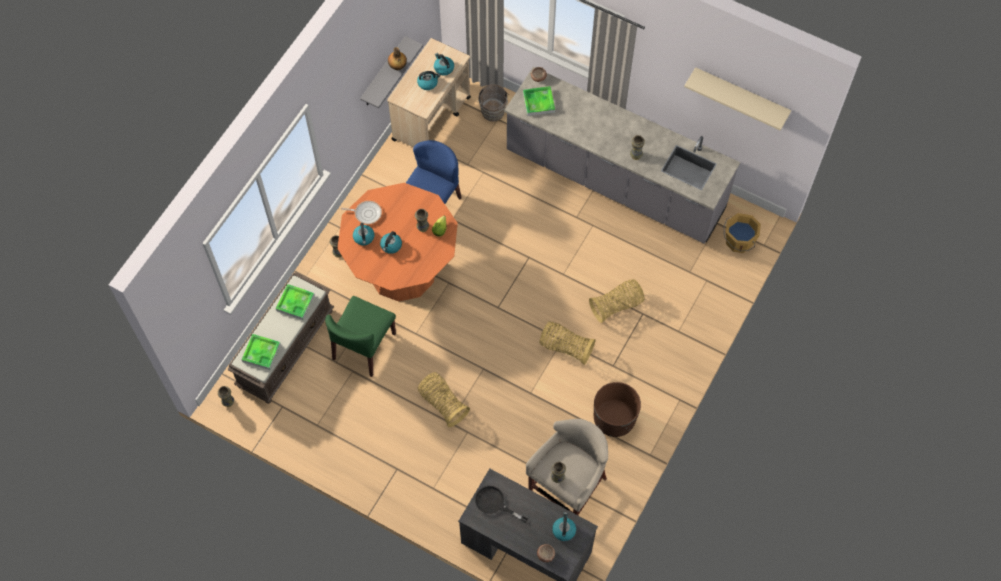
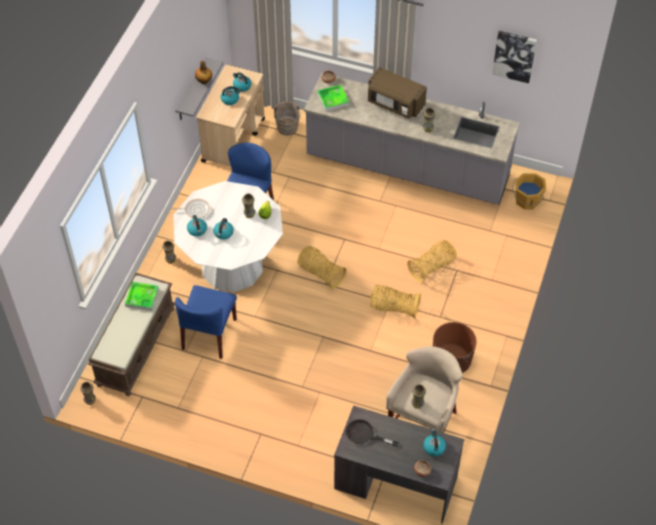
camera: 10 degrees left, 10 degrees down
tray [242,334,281,370] -> none
green chair [325,296,396,377] -> blue chair [175,285,237,359]
orange dining table [337,183,458,302] -> white dining table [173,181,283,292]
basket [418,372,470,427] -> basket moved to [297,246,346,289]
beige shelf [684,67,791,131] -> picture [492,31,537,83]
none -> brown microwave [368,67,427,119]

